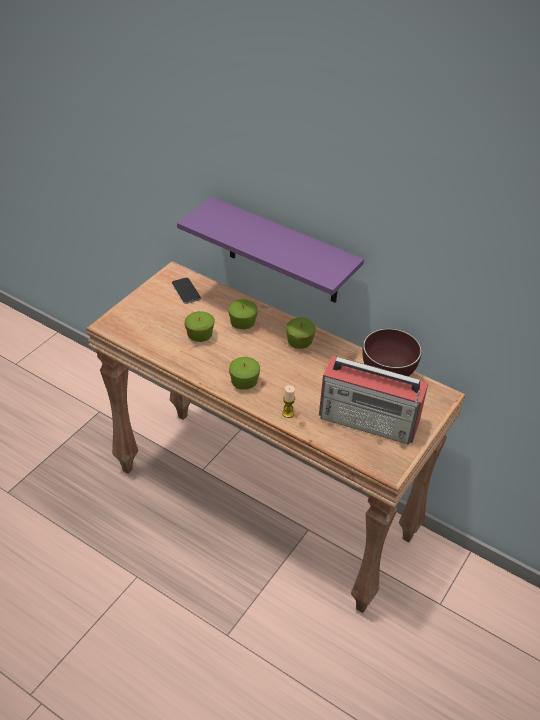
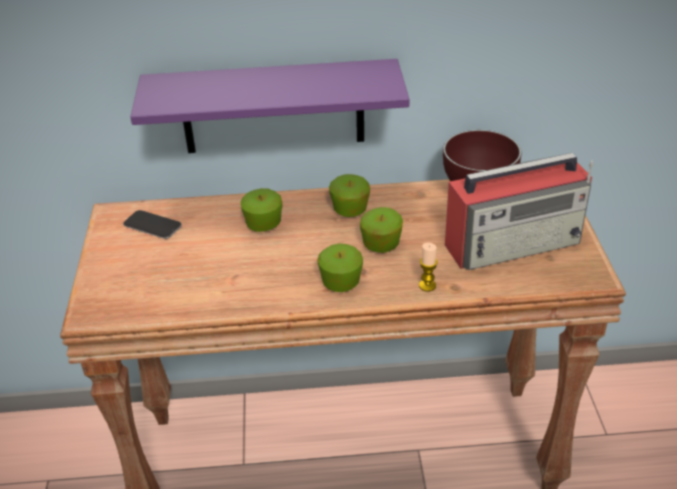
camera: 35 degrees left, 5 degrees down
apple [185,311,215,342] -> apple moved to [360,207,403,253]

